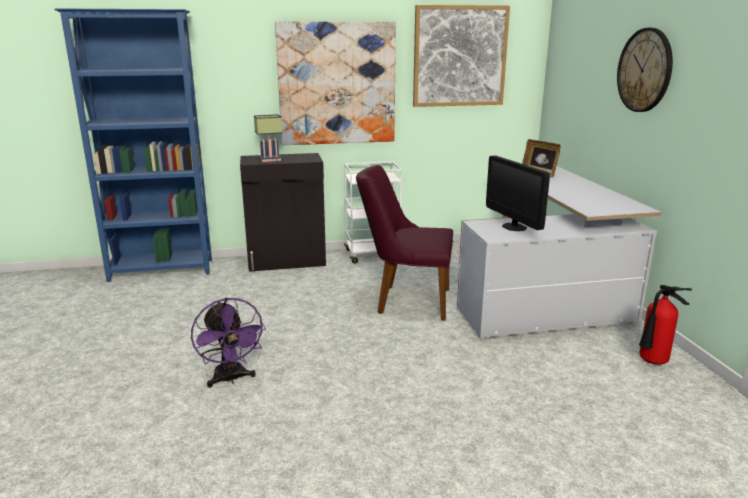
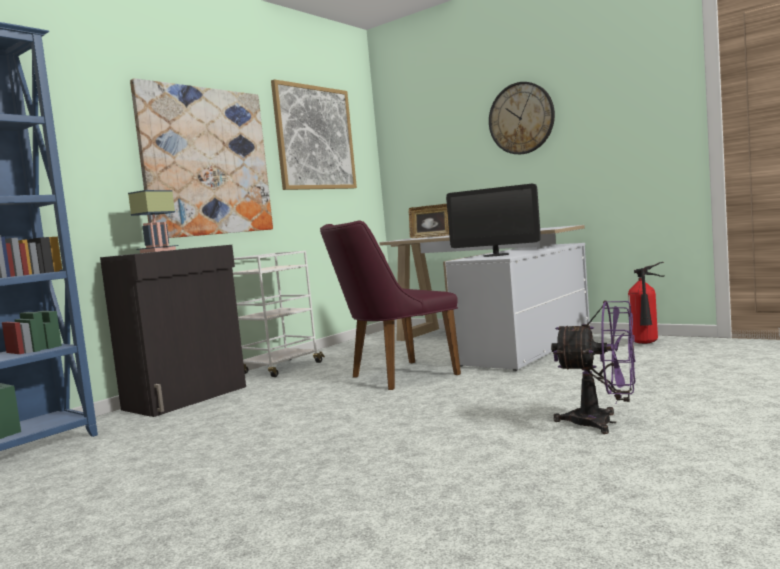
camera: 40 degrees left, 15 degrees down
purple fan [191,298,266,388] -> purple fan moved to [551,301,636,434]

